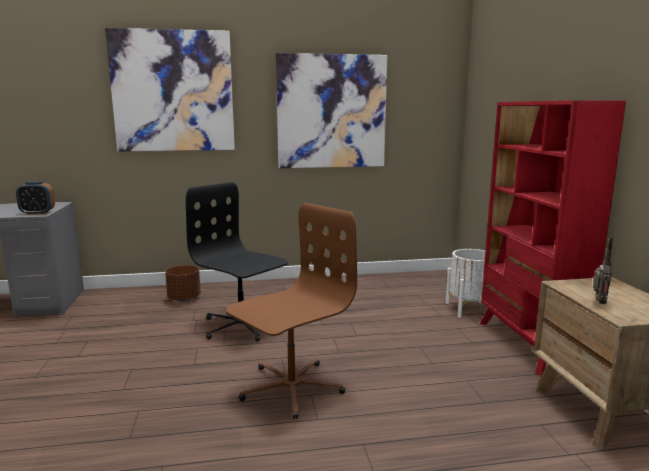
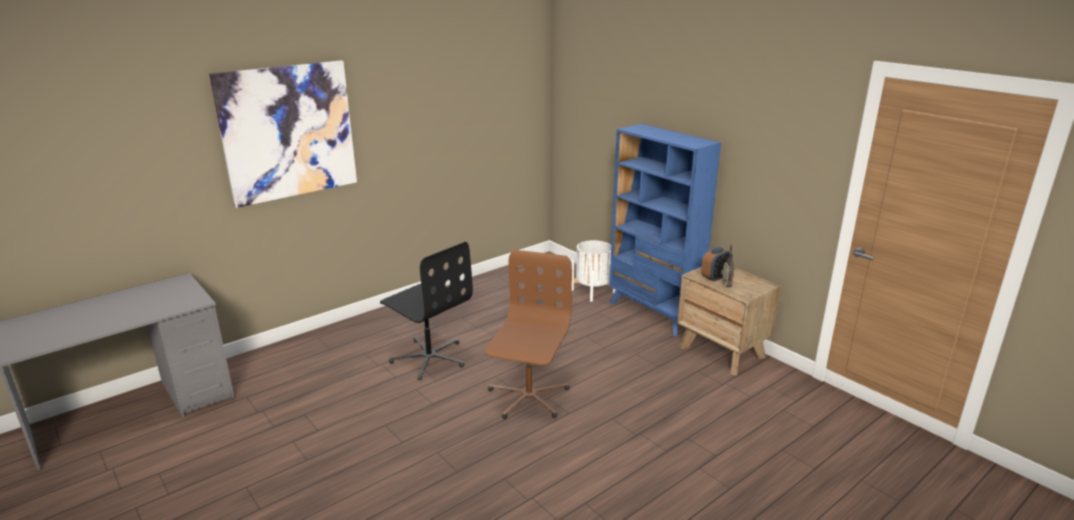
camera: 30 degrees left, 10 degrees up
alarm clock [16,181,55,215] -> alarm clock moved to [701,247,729,282]
brown planter [165,265,201,302] -> none
black office chair [186,182,288,342] -> black office chair turned 150 degrees counterclockwise [380,242,473,380]
picture [276,53,387,168] -> none
red bookcase [480,100,626,375] -> blue bookcase [609,124,721,336]

